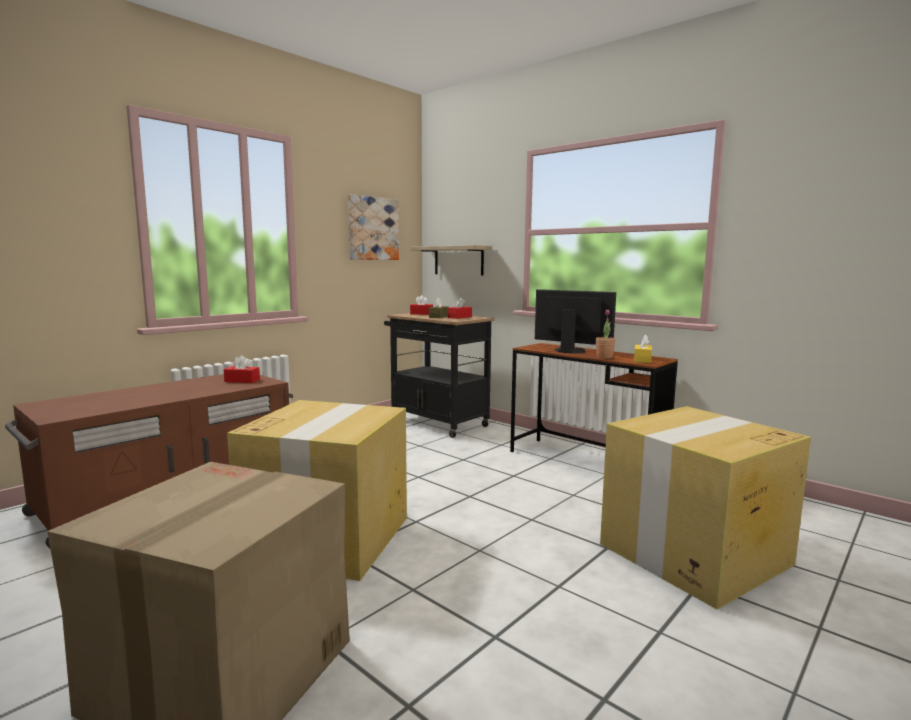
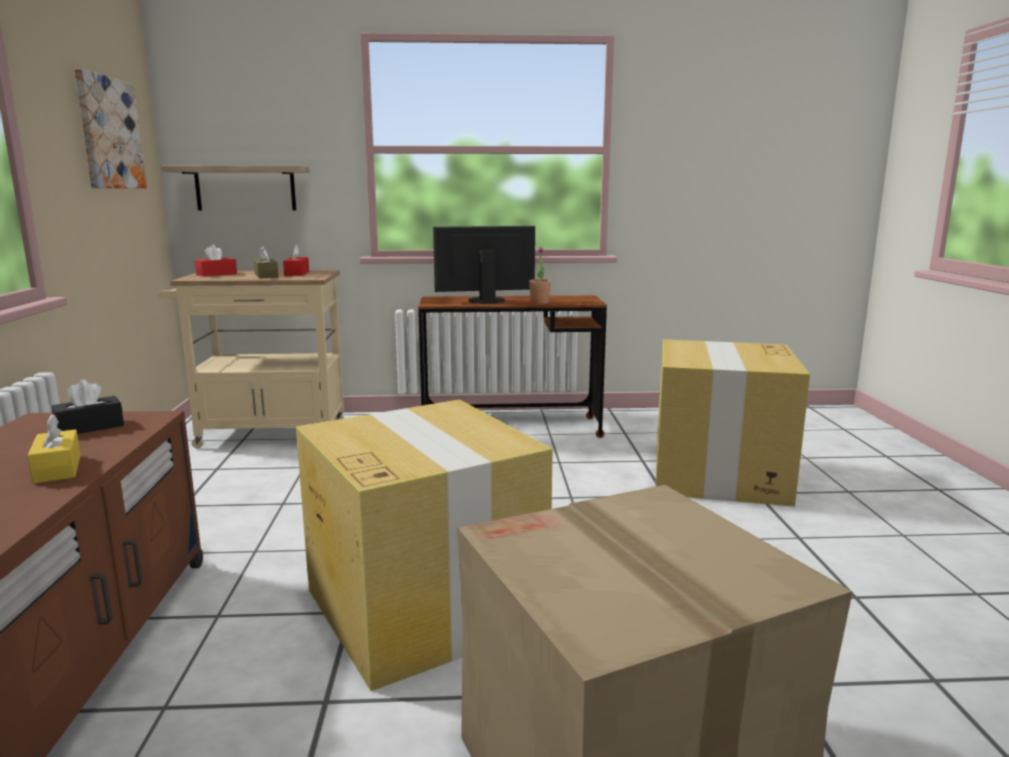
camera: 45 degrees left, 5 degrees up
red tissue box [224,355,260,383] -> black tissue box [52,380,124,434]
black cart [384,313,495,438] -> beige cart [159,270,344,449]
yellow tissue box [634,335,652,363] -> yellow tissue box moved to [27,414,81,484]

